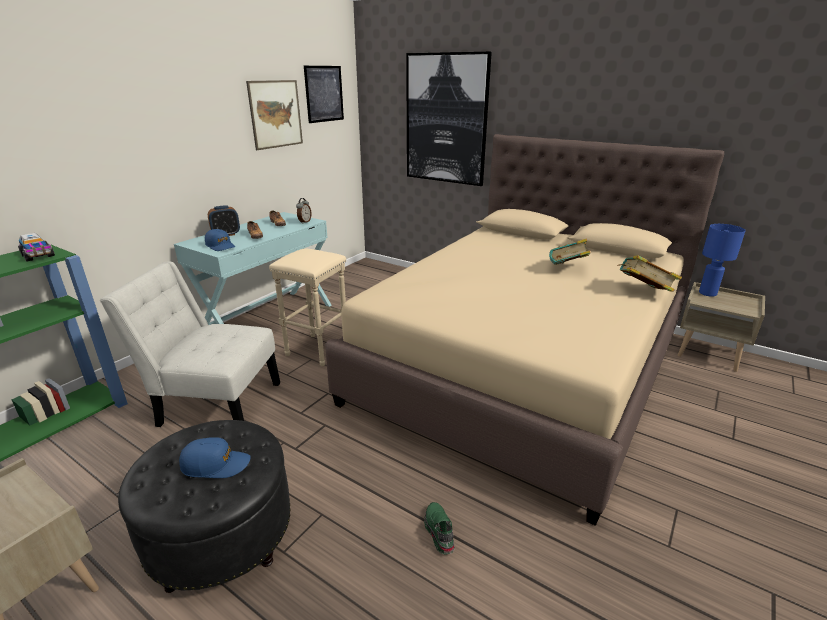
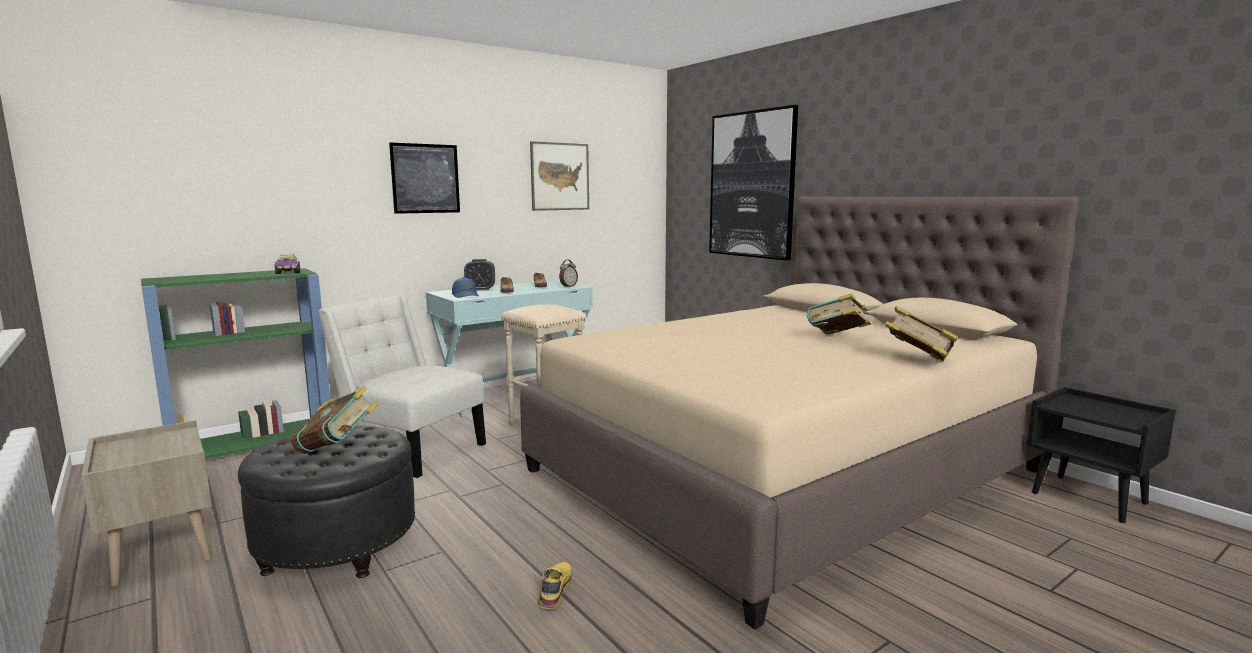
camera: 20 degrees right, 15 degrees down
blue cap [179,437,251,478] -> book [290,387,379,454]
picture [304,66,344,123] -> picture moved to [389,142,460,214]
green shoe [424,502,455,555] -> yellow shoe [538,562,572,609]
beige nightstand [678,282,765,372] -> black nightstand [1027,387,1176,523]
blue table lamp [699,224,746,297] -> none

